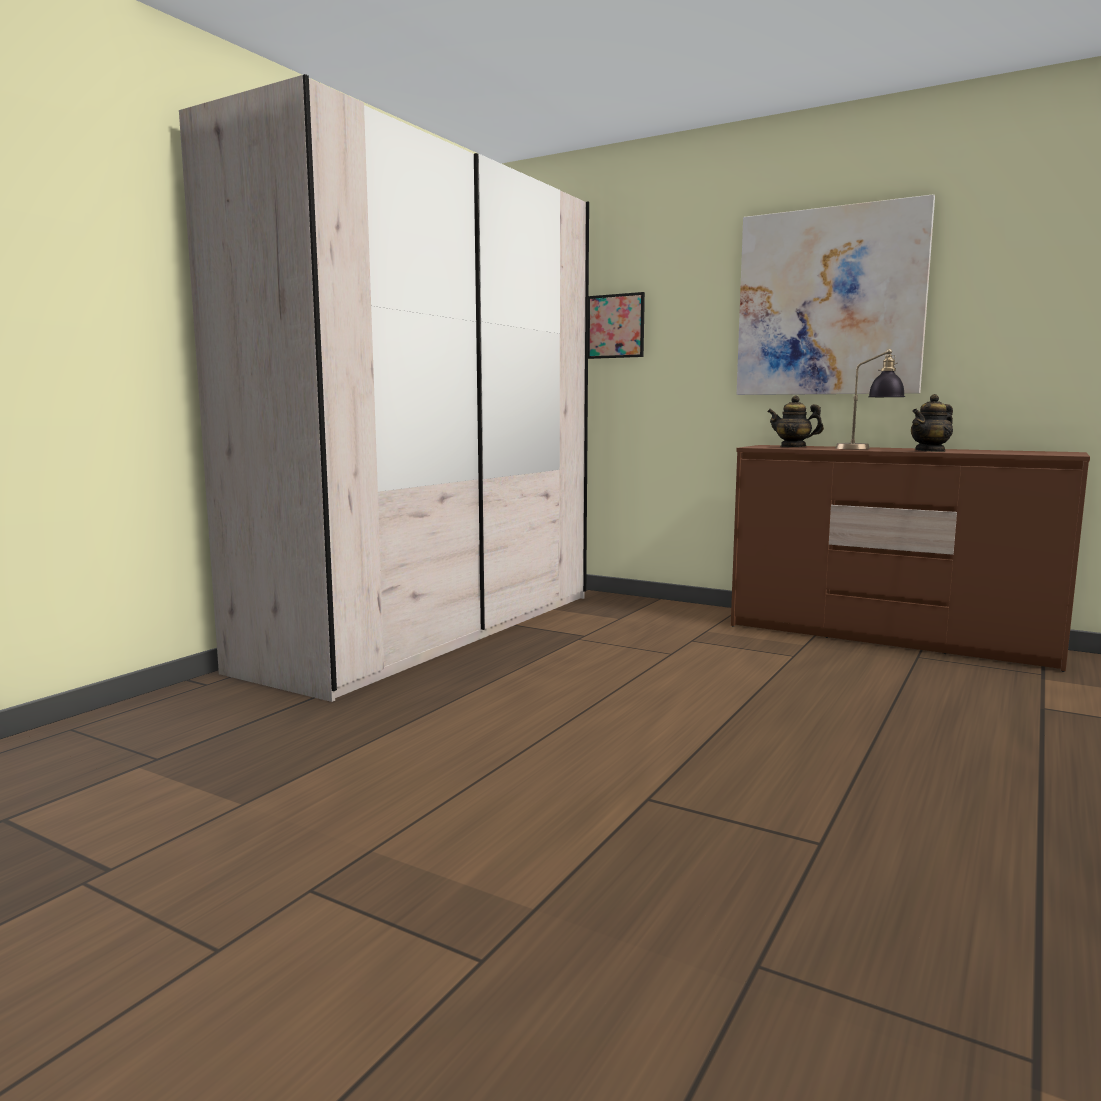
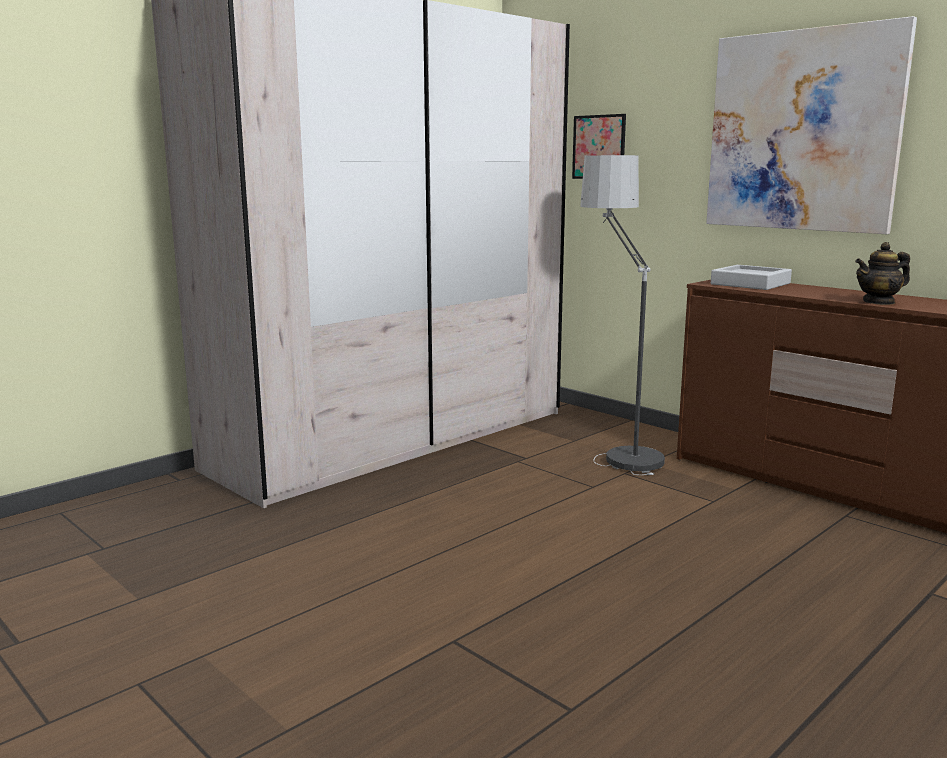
camera: 15 degrees right, 5 degrees up
teapot [768,395,824,447] -> grey tray [711,265,792,290]
table lamp [836,349,905,449] -> none
none -> floor lamp [580,155,665,475]

